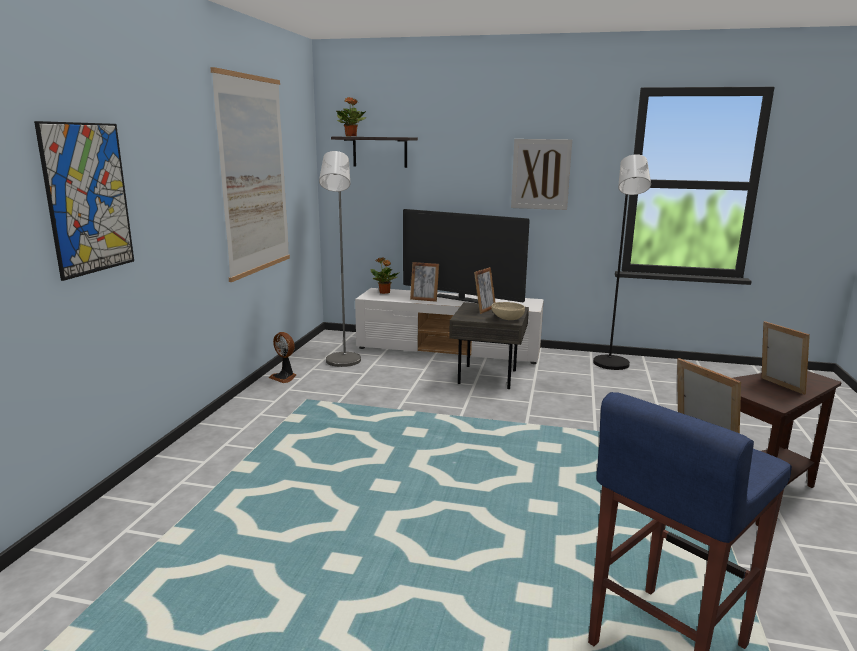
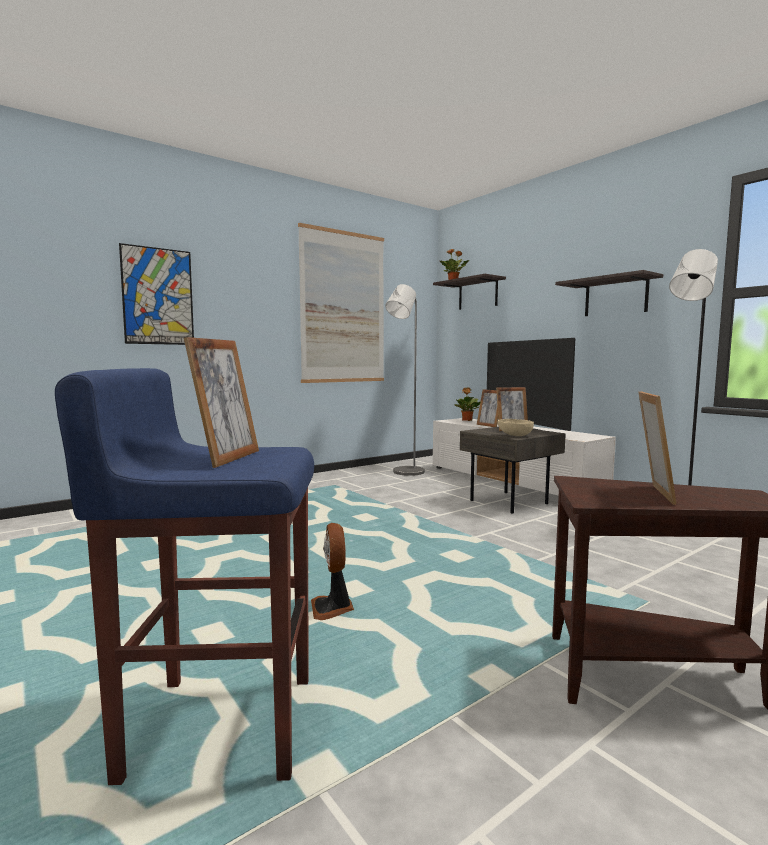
camera: 40 degrees right, 10 degrees down
fan [269,332,296,383] -> fan moved to [311,523,354,620]
picture [511,139,572,210] -> shelf [555,270,663,316]

